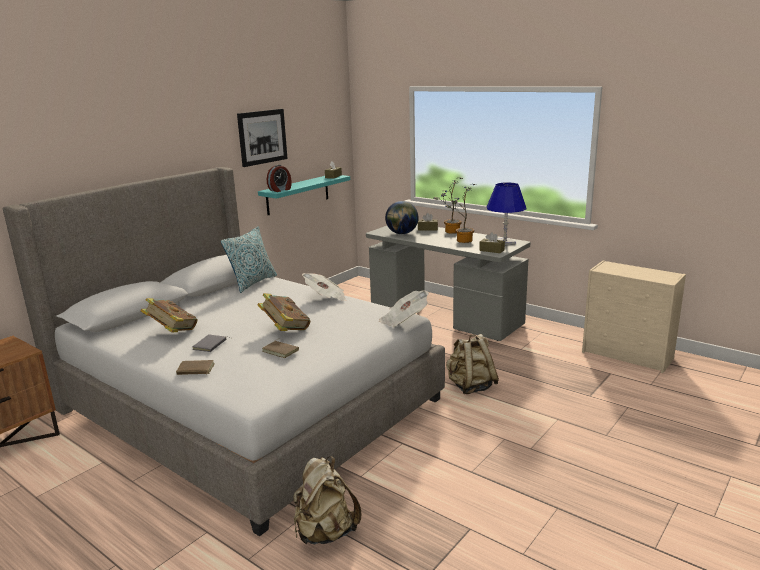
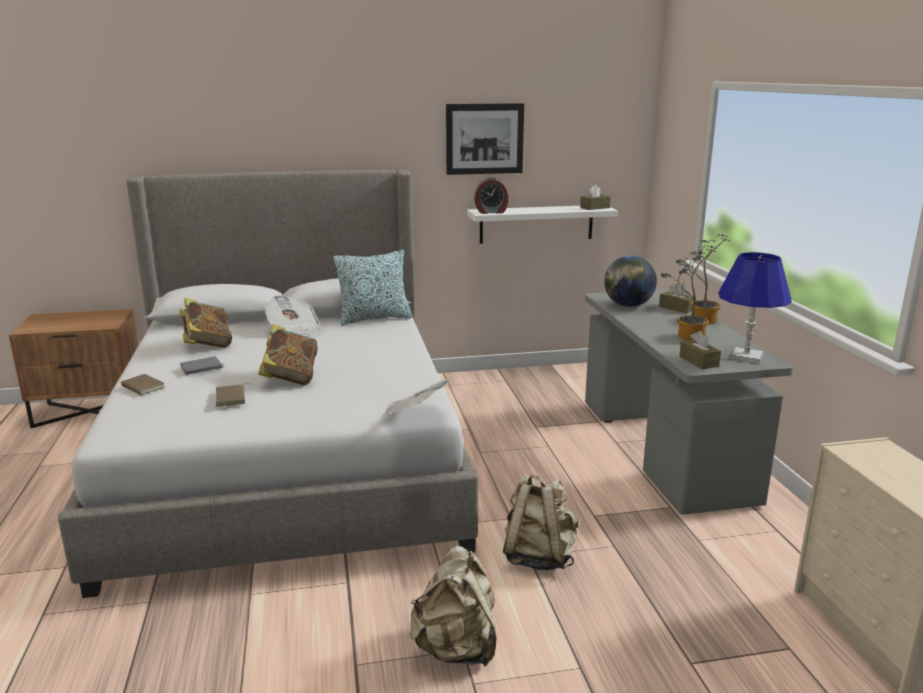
camera: 40 degrees right, 0 degrees up
turquoise shelf [258,175,350,215] -> white shelf [467,206,618,244]
beige backpack [293,456,361,545] -> beige backpack moved to [410,546,496,666]
newspaper [302,273,346,301] -> newspaper moved to [264,295,321,336]

